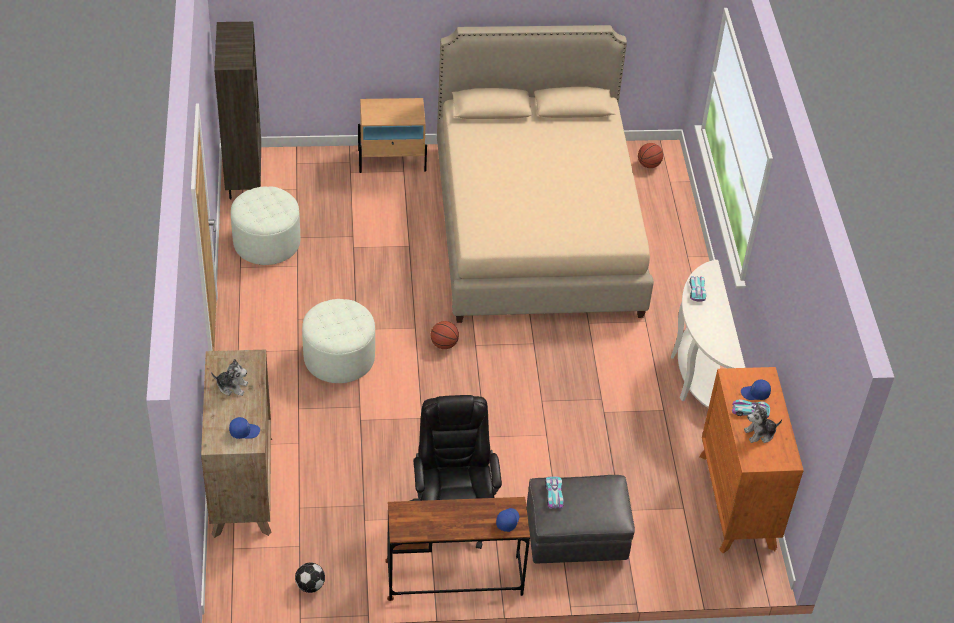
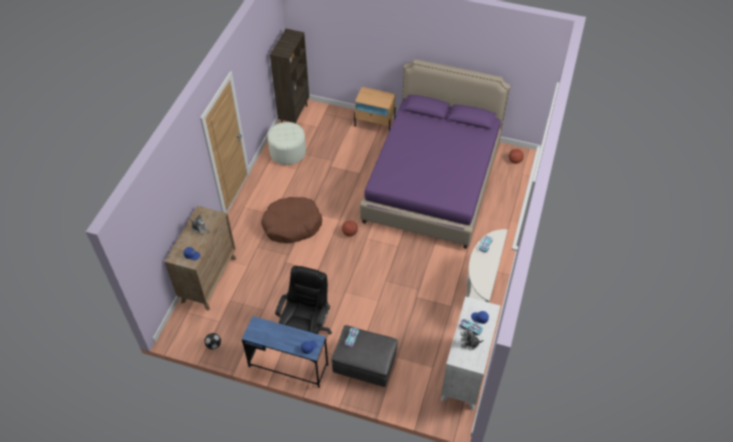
camera: 25 degrees right, 5 degrees up
white ottoman [302,299,375,383] -> brown dog bed [261,197,322,243]
brown desk [385,497,530,601] -> blue desk [242,316,328,388]
beige bed [437,25,654,323] -> purple bed [360,59,510,249]
orange dresser [699,367,804,553] -> white dresser [441,296,501,410]

